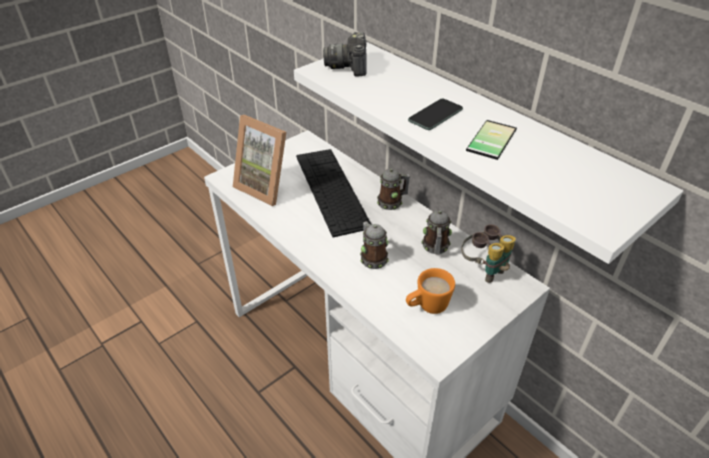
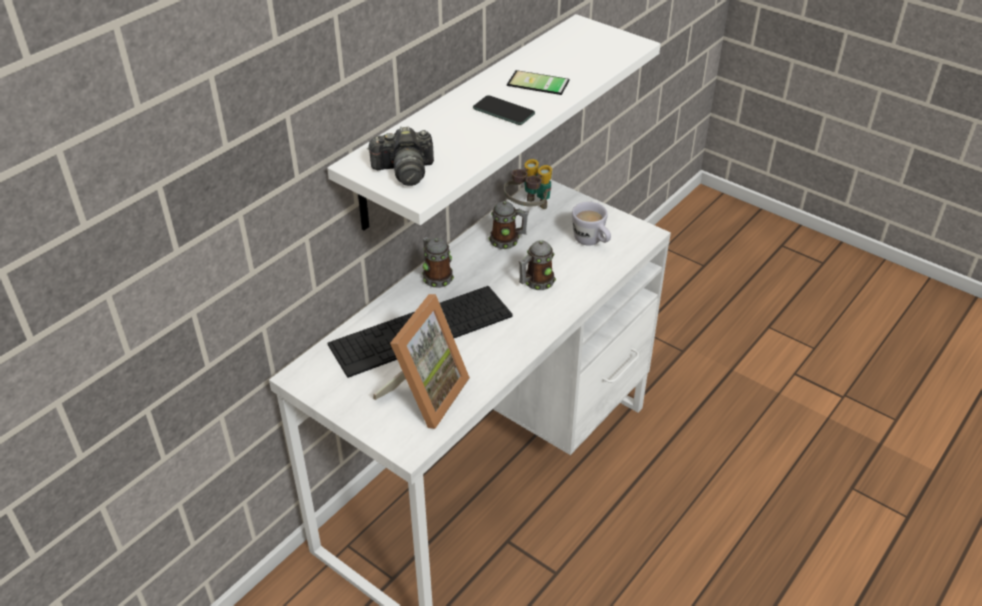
camera: 100 degrees left, 0 degrees up
orange mug [406,268,455,314] -> white mug [572,202,611,246]

